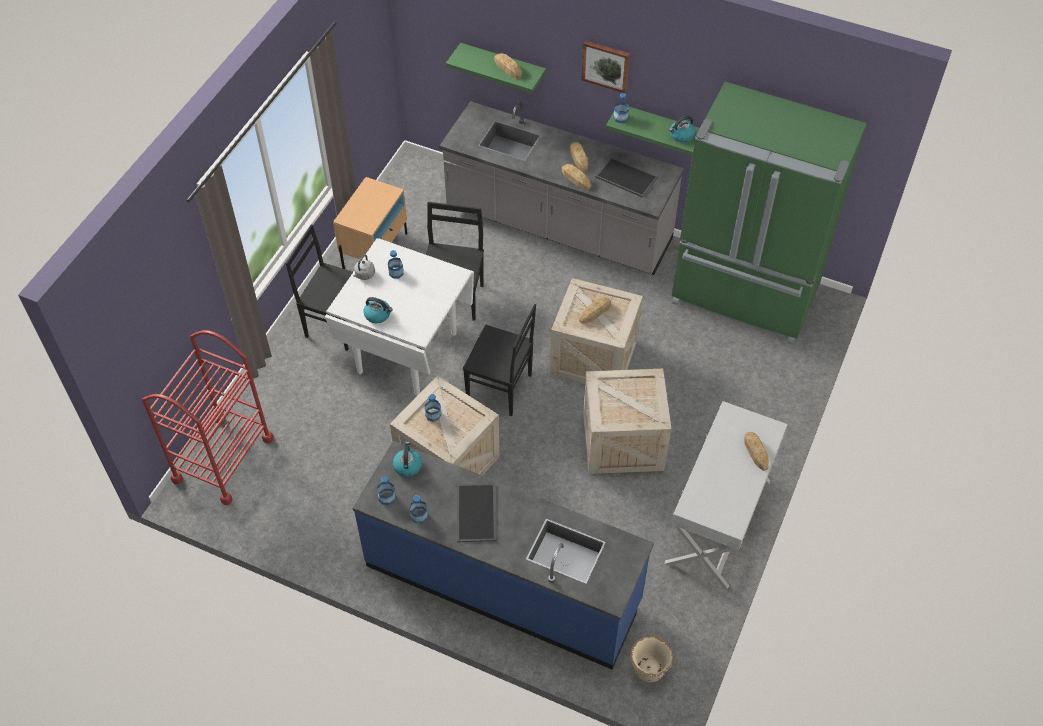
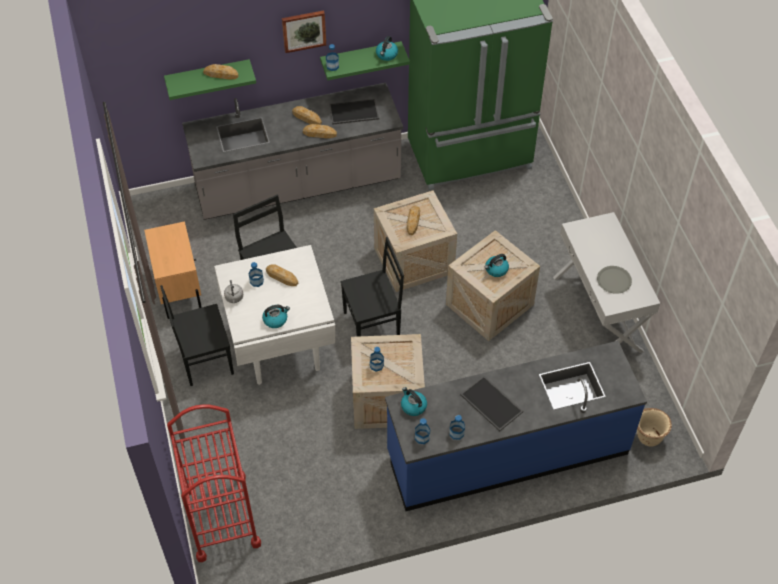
camera: 40 degrees left, 0 degrees up
bread [744,432,769,471] -> bread moved to [266,264,298,286]
none -> kettle [485,254,509,277]
none -> grey plate [597,266,632,294]

